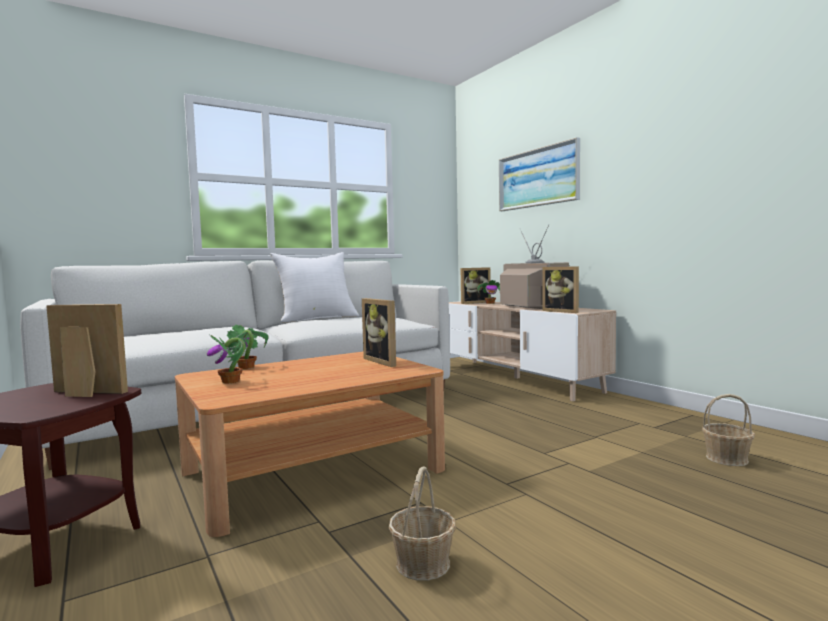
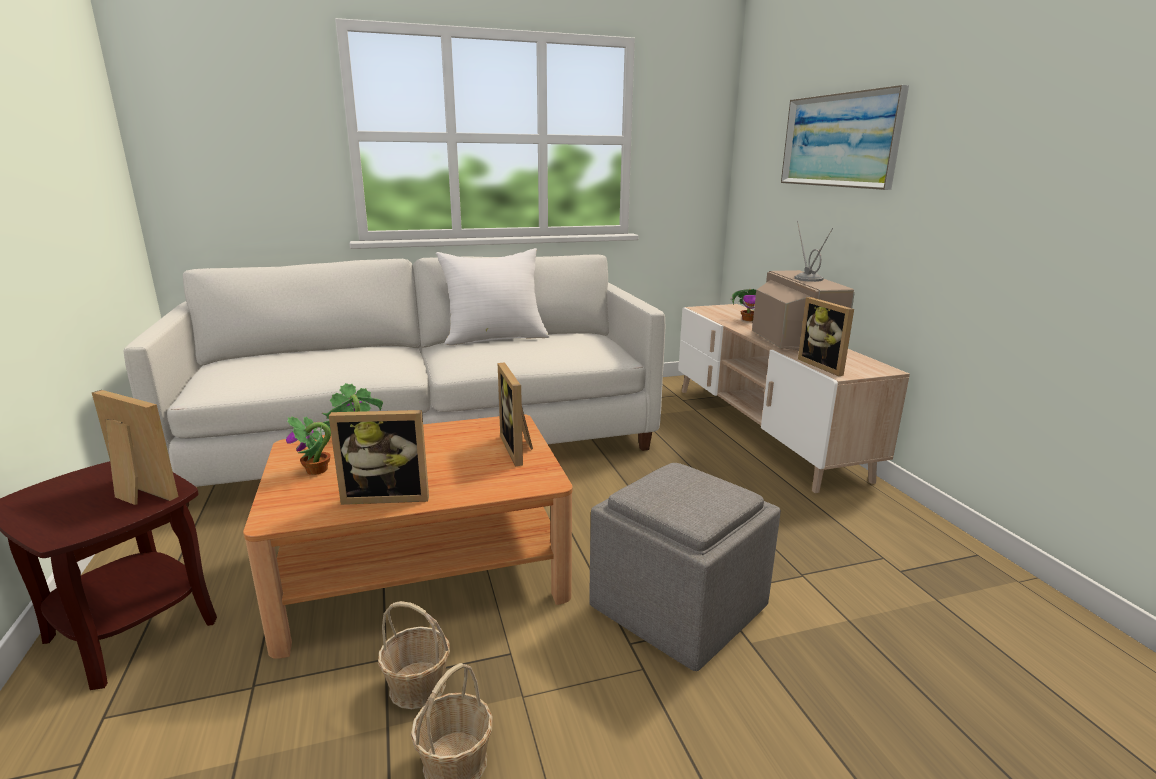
camera: 15 degrees right, 15 degrees up
picture frame [461,267,491,304] -> picture frame moved to [329,410,429,505]
basket [702,394,755,466] -> basket moved to [378,601,450,709]
none -> grey ottoman [589,463,781,671]

